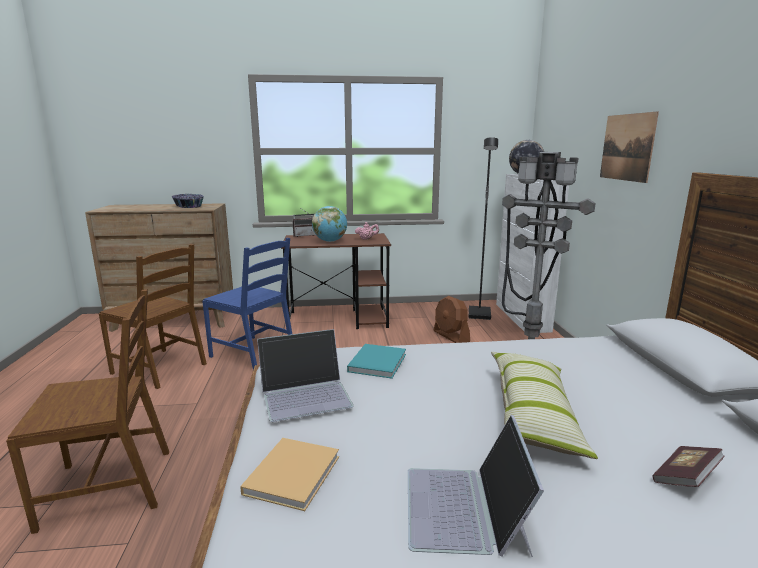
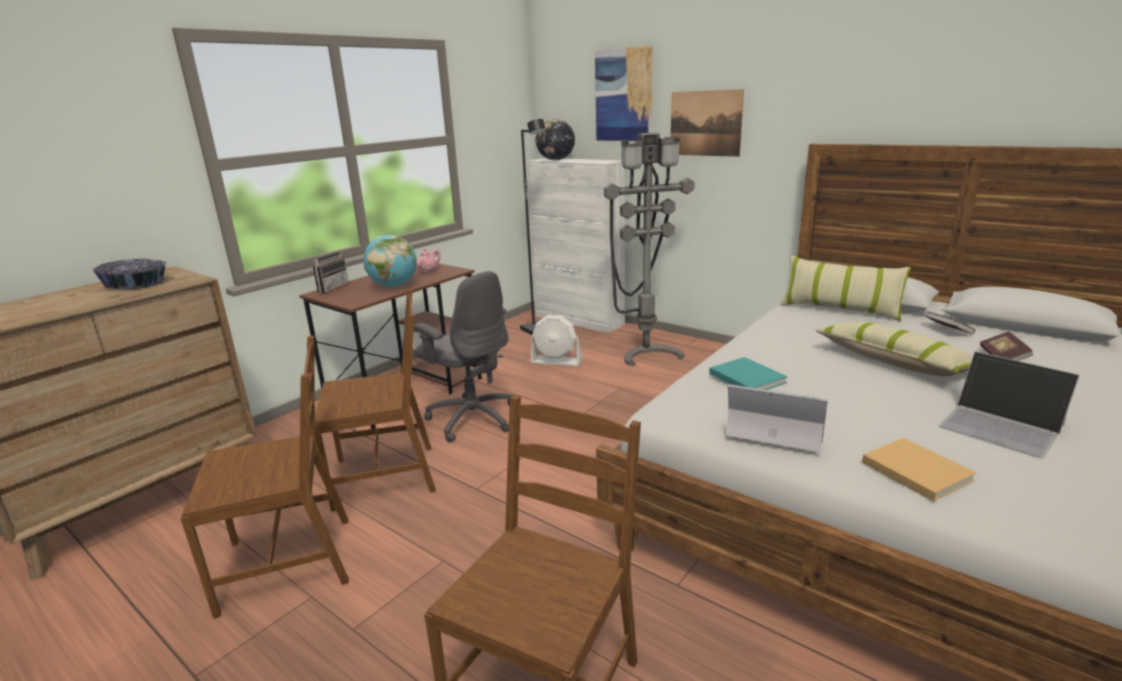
camera: 45 degrees left, 5 degrees up
blue chair [202,238,292,370] -> brown chair [315,289,436,512]
laptop [257,329,354,422] -> laptop turned 90 degrees counterclockwise [726,384,828,452]
brown fan [434,296,470,343] -> white fan [531,315,583,366]
none -> grey office chair [414,271,514,443]
none -> picture [595,46,652,141]
none -> pillow [780,255,911,321]
none -> book [925,311,975,334]

